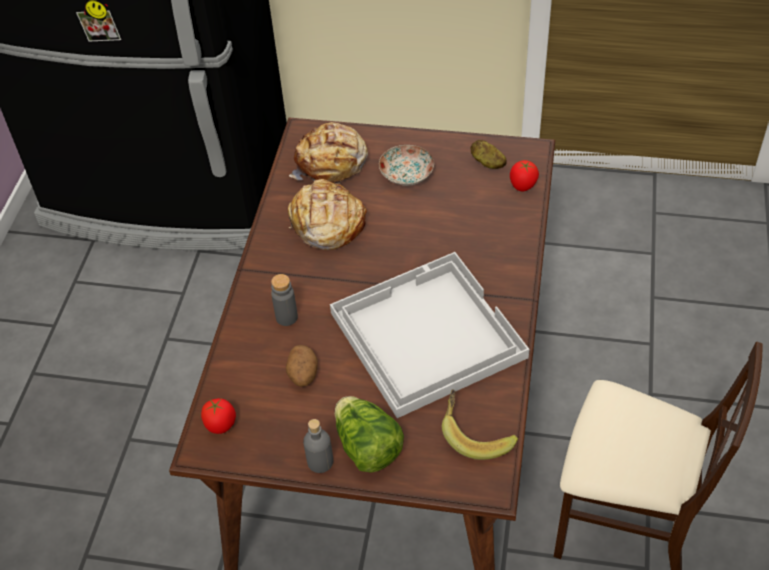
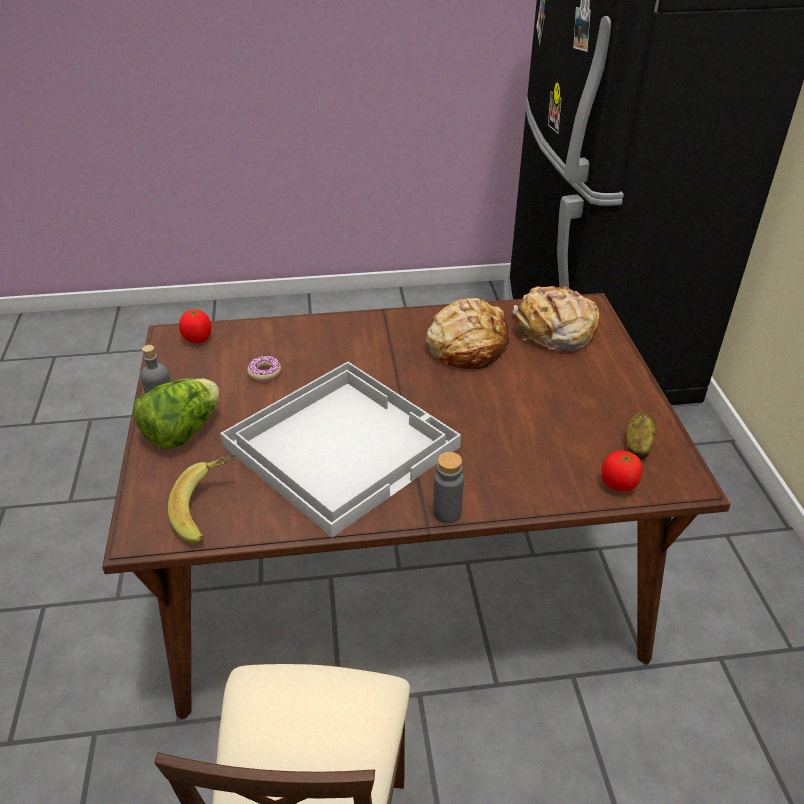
camera: 70 degrees right, 10 degrees down
grey bottle [271,274,298,326] -> grey bottle moved to [433,452,464,523]
potato [286,345,318,387] -> donut [247,356,281,381]
plate [379,145,434,186] -> none

